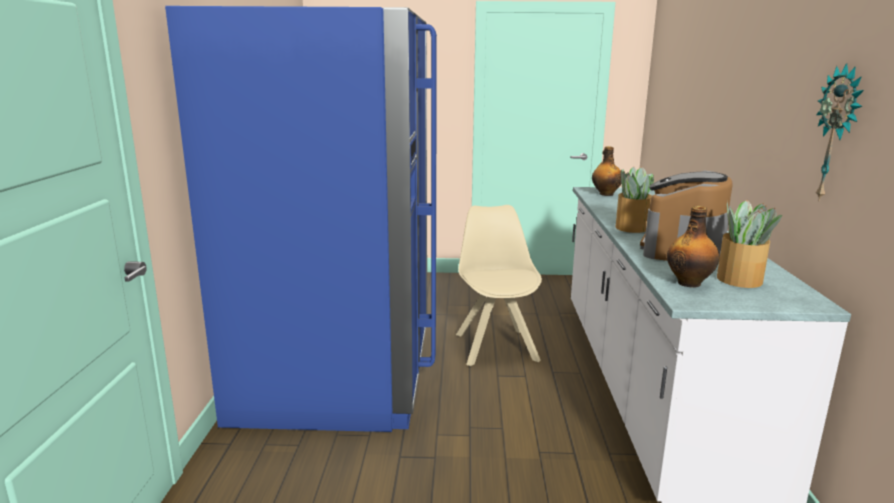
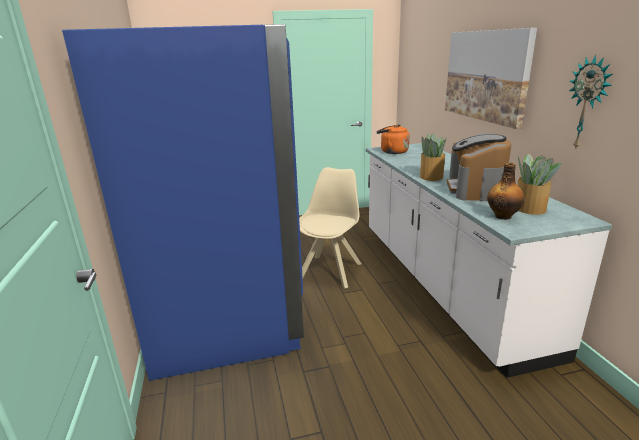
camera: 15 degrees left, 5 degrees up
beige chair [456,205,542,367] -> beige chair turned 45 degrees clockwise [299,167,361,288]
bottle [592,146,621,196] -> orange kettle [376,125,410,154]
none -> picture [445,28,537,129]

